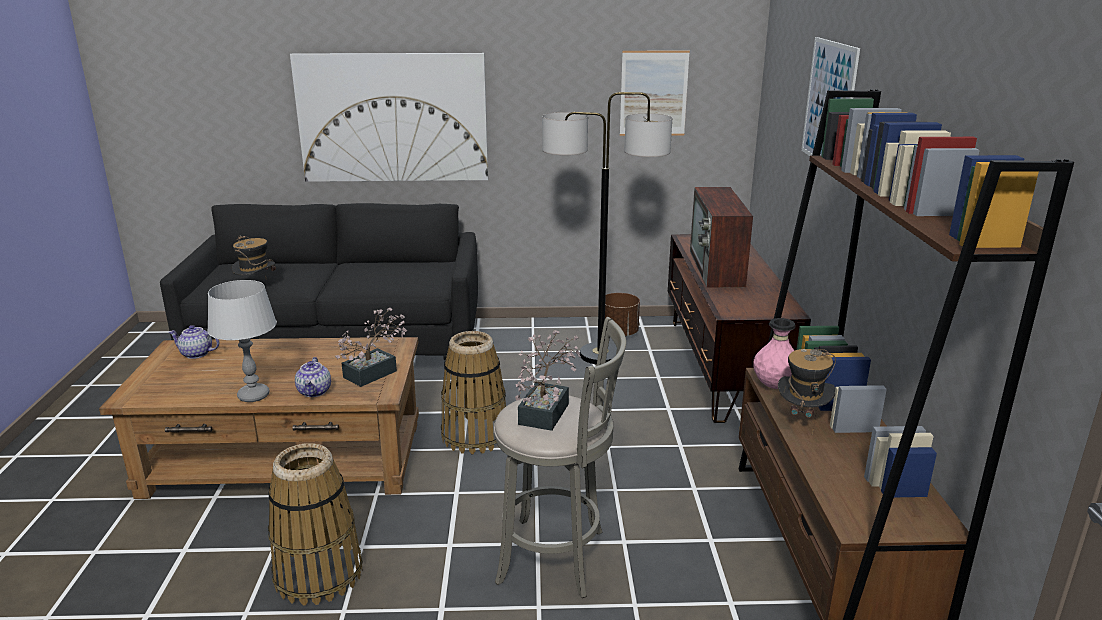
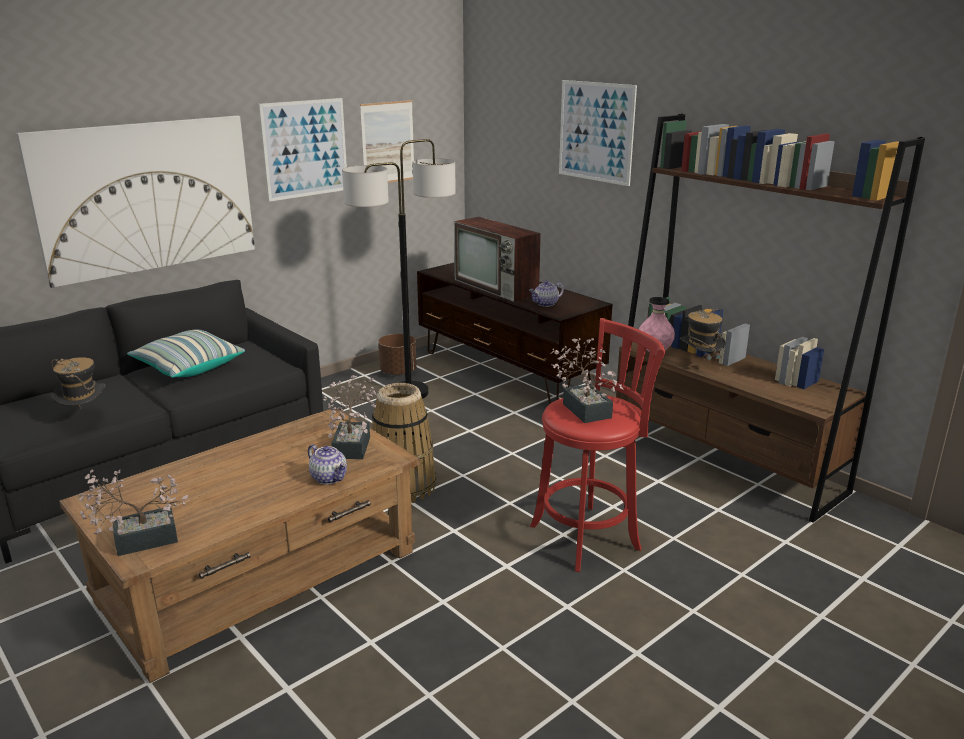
camera: 40 degrees left, 0 degrees up
teapot [169,325,219,359] -> teapot moved to [529,281,564,307]
grey table lamp [207,280,277,402] -> none
basket [268,443,363,606] -> none
grey stool [494,317,626,598] -> red stool [530,318,665,572]
none -> potted plant [79,470,188,556]
none -> pillow [127,329,245,378]
none -> picture [258,98,347,202]

